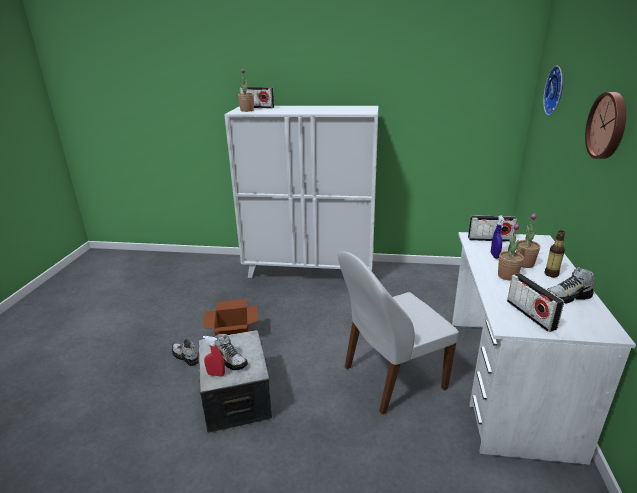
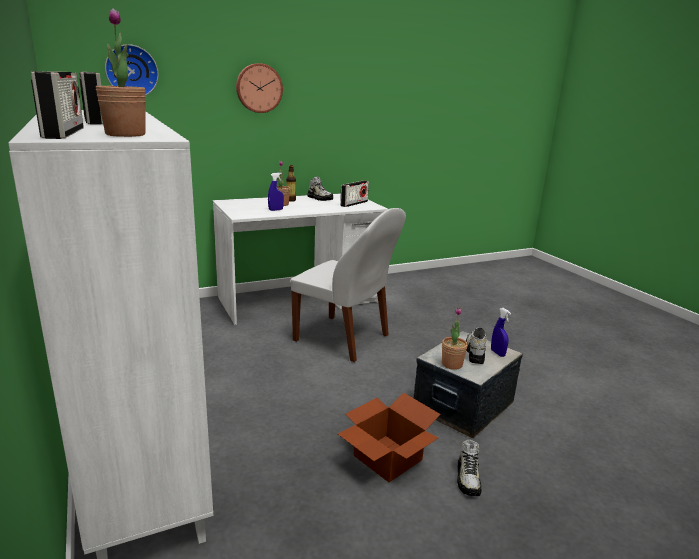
camera: 125 degrees left, 5 degrees down
red spray bottle [203,336,225,377] -> blue spray bottle [491,308,511,357]
radio [468,215,517,242] -> radio moved to [79,72,103,124]
potted plant [498,223,524,281] -> potted plant moved to [442,308,468,370]

